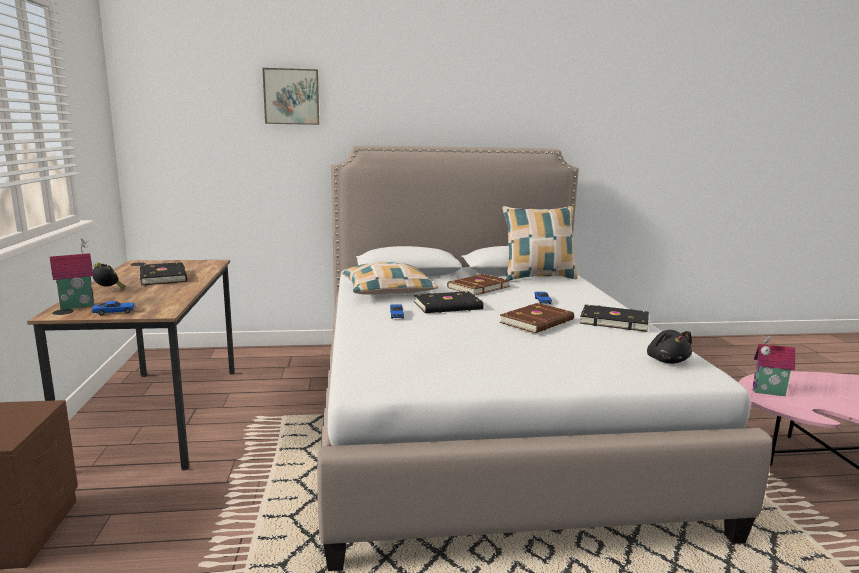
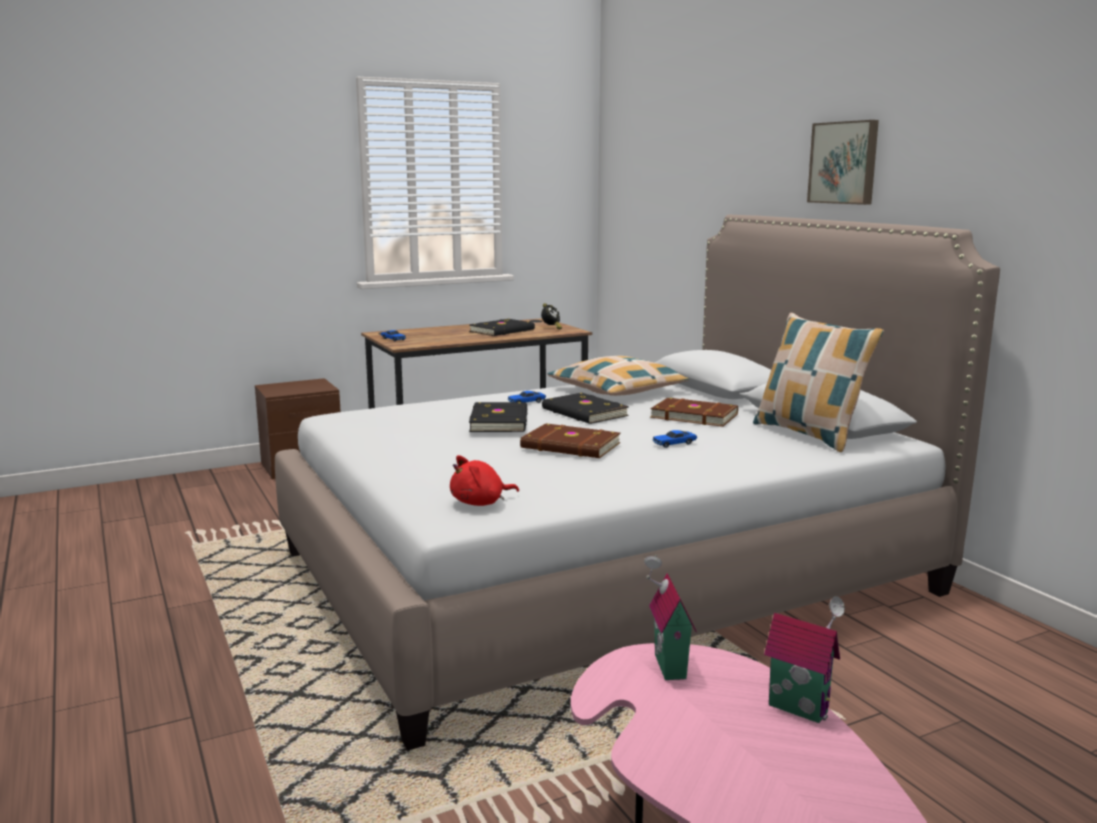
camera: 70 degrees right, 0 degrees up
toy house [50,238,95,310] -> toy house moved to [764,596,845,723]
alarm clock [93,262,125,289] -> alarm clock moved to [541,303,562,329]
picture [262,68,319,125] -> picture moved to [807,120,879,205]
black book [580,305,649,332] -> black book moved to [469,402,528,432]
black plush toy [647,330,692,364] -> red plush toy [450,455,519,506]

